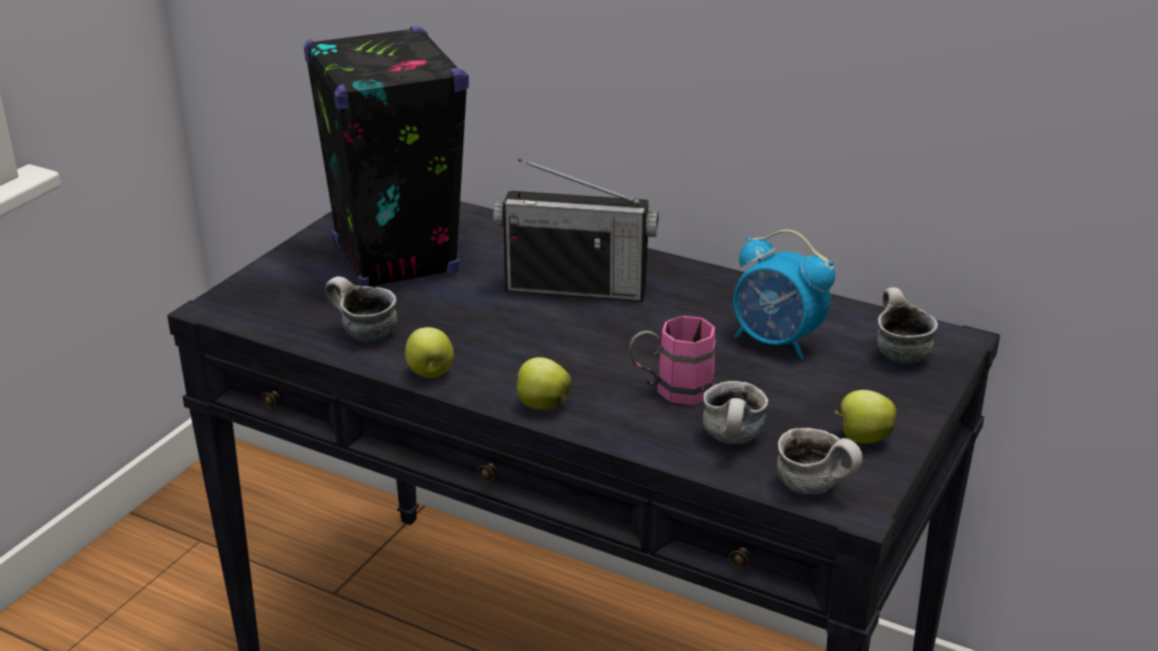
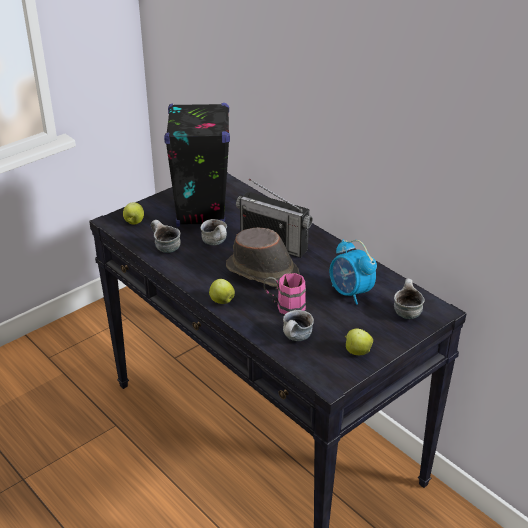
camera: 20 degrees right, 5 degrees up
apple [405,327,454,378] -> apple moved to [123,202,144,225]
mug [777,428,863,495] -> mug moved to [200,219,227,246]
none -> brown hat [226,227,300,287]

